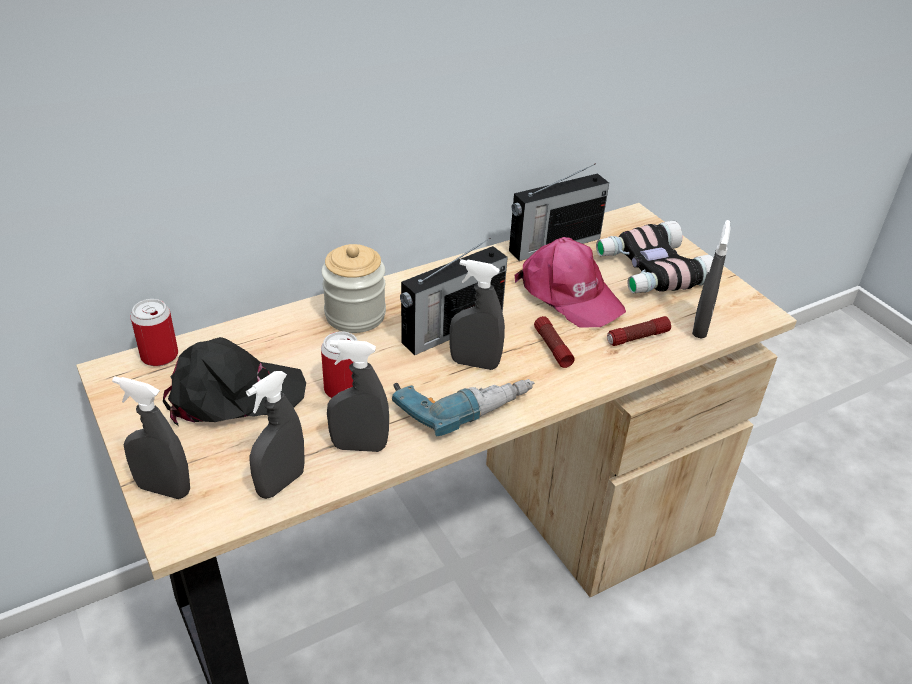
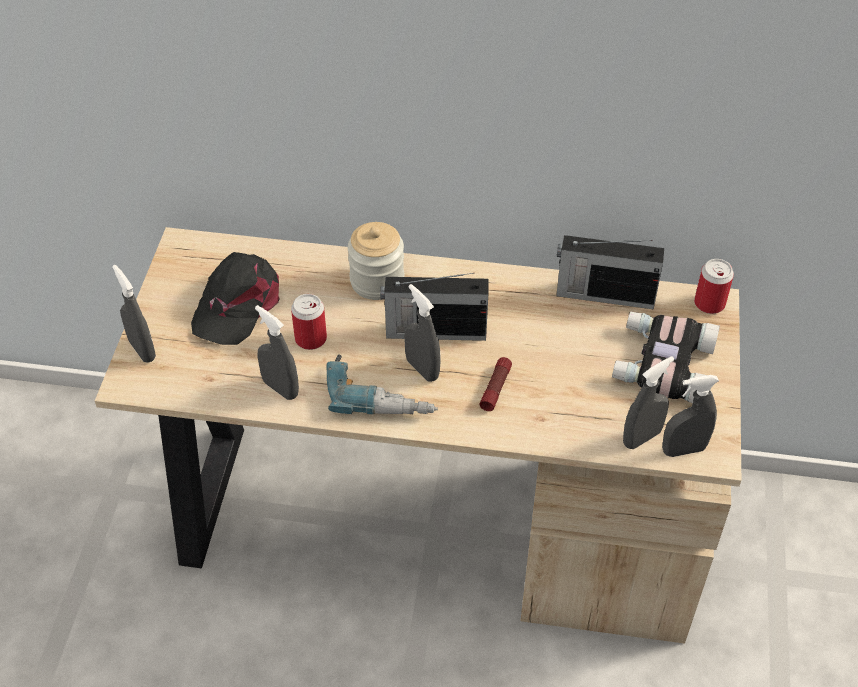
camera: 40 degrees right, 10 degrees up
can [130,299,178,366] -> can moved to [694,259,734,314]
black cap [163,337,306,426] -> black cap turned 90 degrees clockwise [191,252,280,345]
grey spray bottle [246,371,305,499] -> grey spray bottle moved to [662,375,719,457]
pink cap [515,237,626,328] -> none
flashlight [607,316,671,346] -> none

